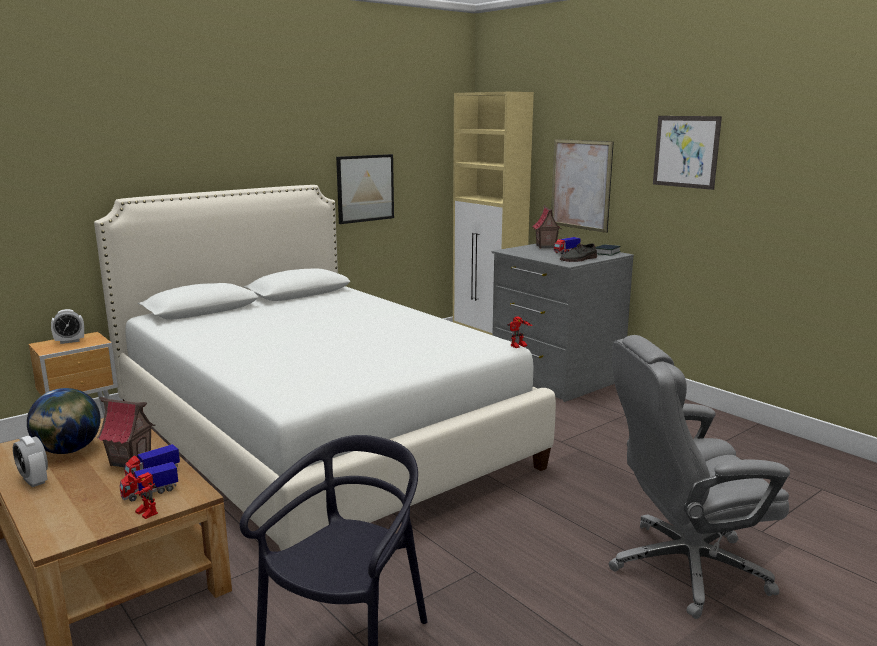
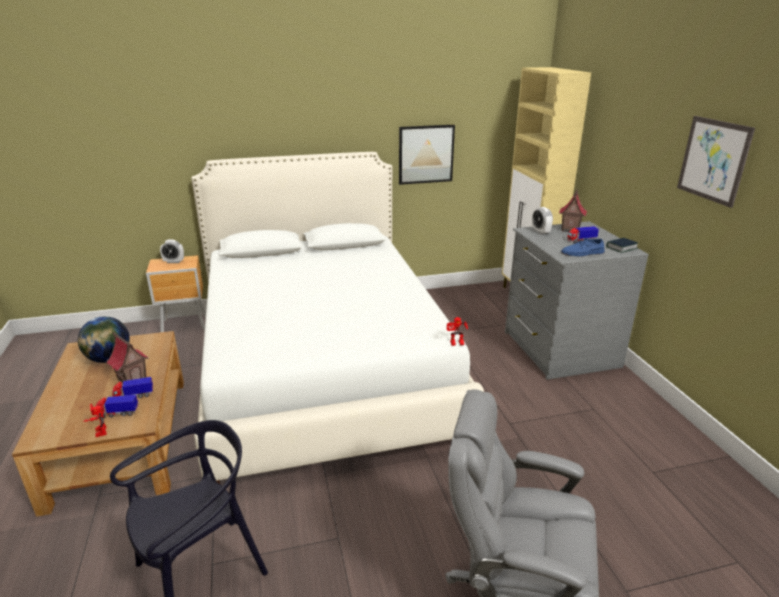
camera: 25 degrees right, 10 degrees up
alarm clock [13,436,48,487] -> alarm clock moved to [532,207,553,235]
picture [551,139,614,233] -> none
grey shoe [560,243,597,262] -> blue shoe [561,238,605,257]

